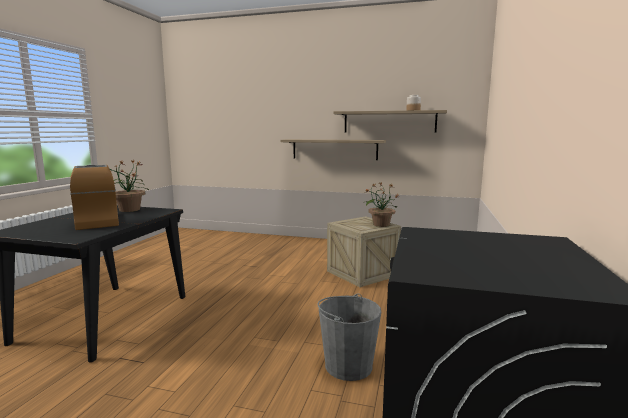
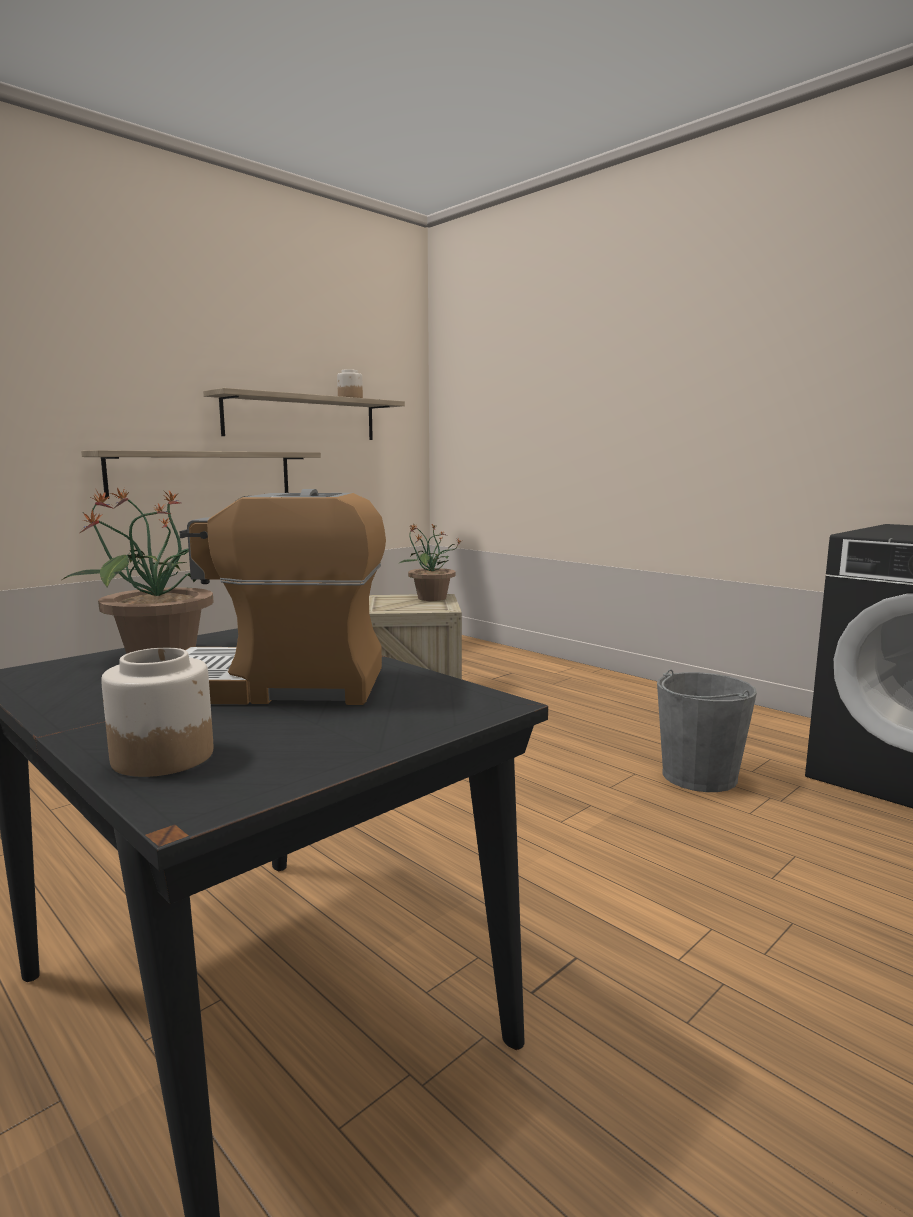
camera: 60 degrees left, 0 degrees up
none -> jar [101,648,213,777]

